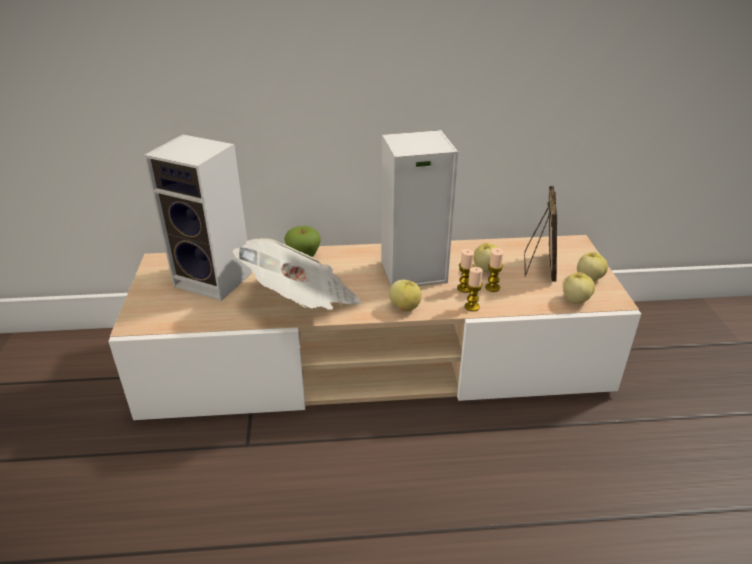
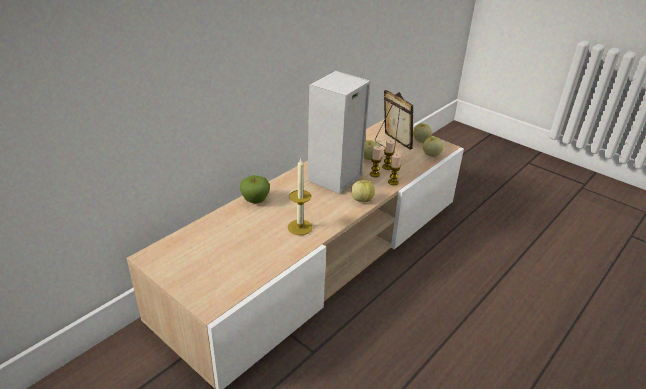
camera: 45 degrees left, 0 degrees up
speaker [144,134,252,301] -> none
newspaper [232,238,362,310] -> candle [288,159,312,235]

